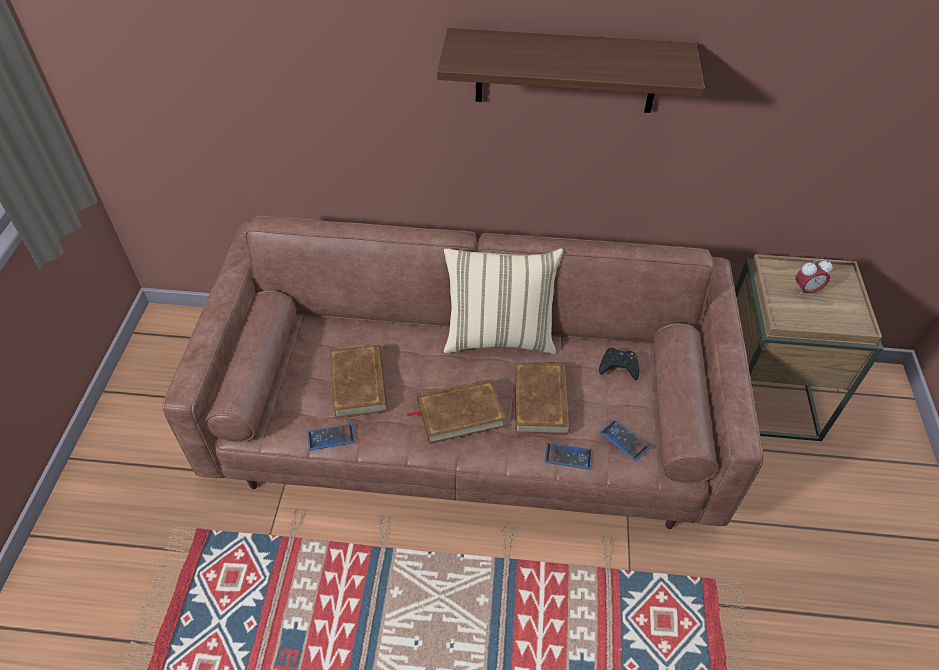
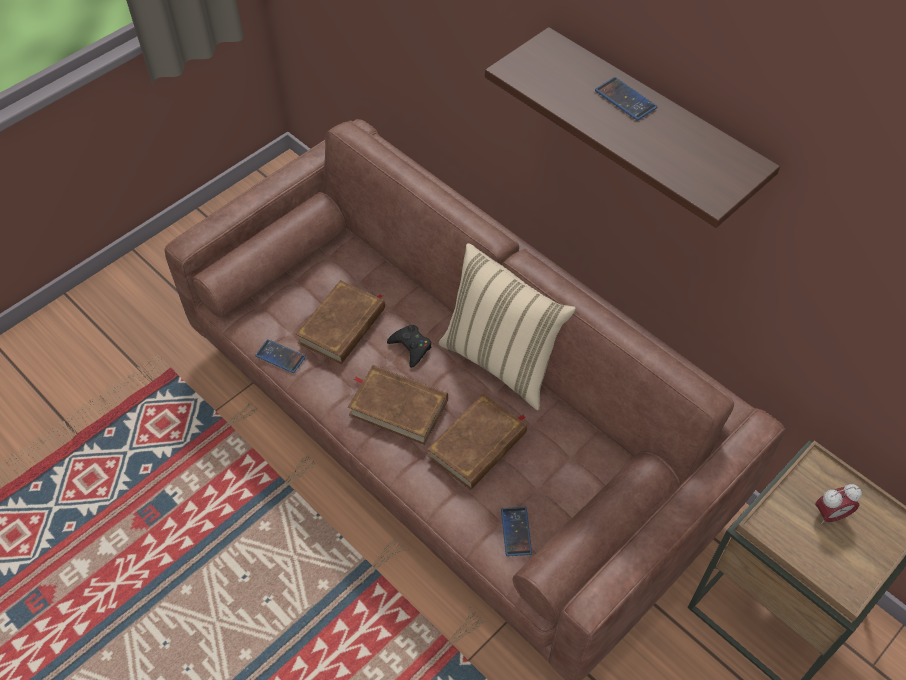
camera: 40 degrees right, 5 degrees up
phone [544,443,593,469] -> phone moved to [595,77,657,121]
black game controller [599,348,639,380] -> black game controller moved to [387,325,432,368]
alarm clock [795,259,832,296] -> alarm clock turned 45 degrees counterclockwise [815,484,862,524]

